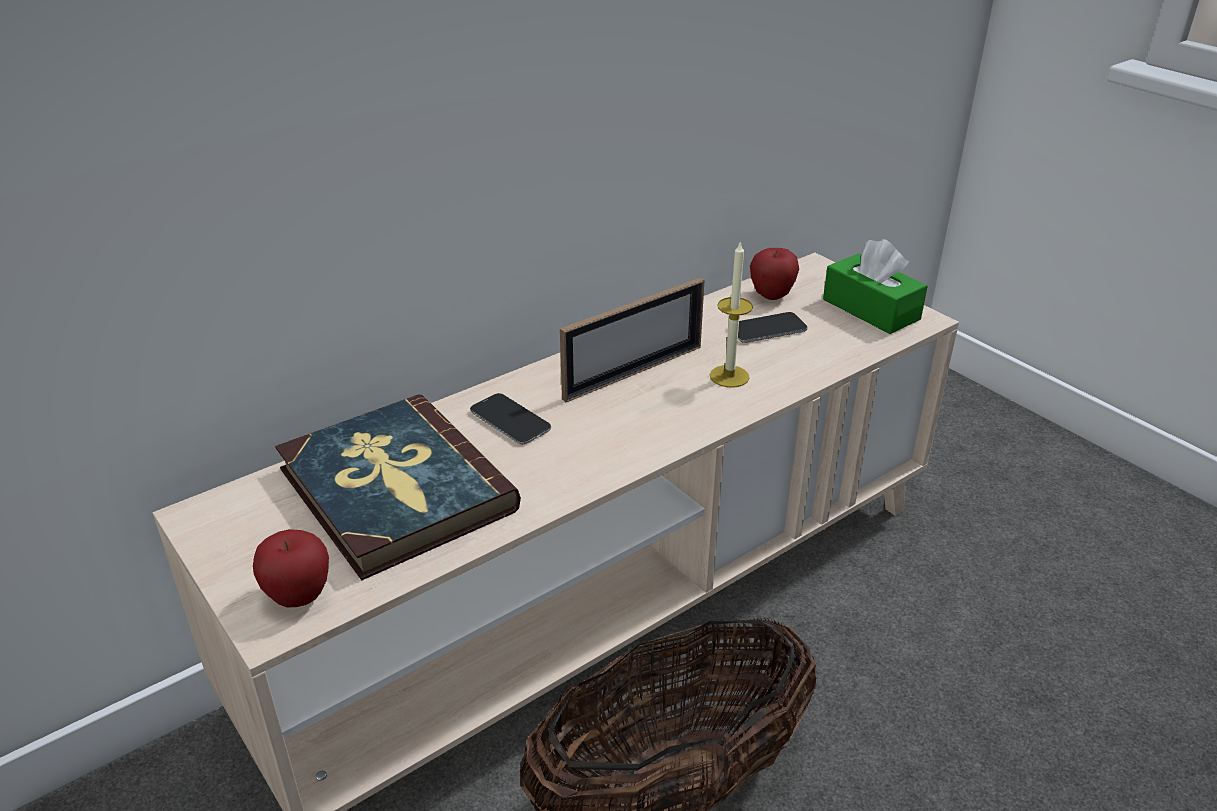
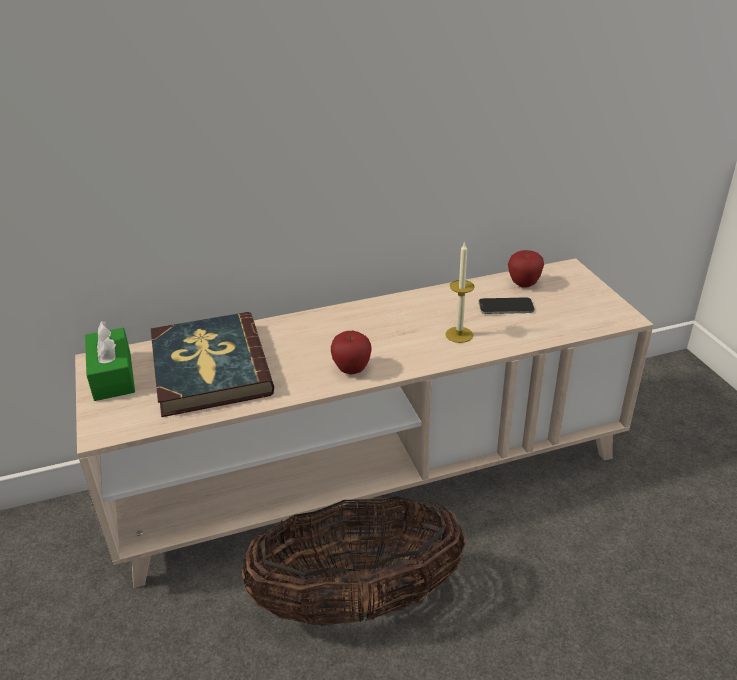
camera: 20 degrees right, 0 degrees up
apple [253,529,329,607] -> apple moved to [331,331,372,375]
phone [470,393,551,444] -> none
picture frame [560,278,705,402] -> none
green tissue box [823,239,928,334] -> green tissue box moved to [85,321,135,401]

